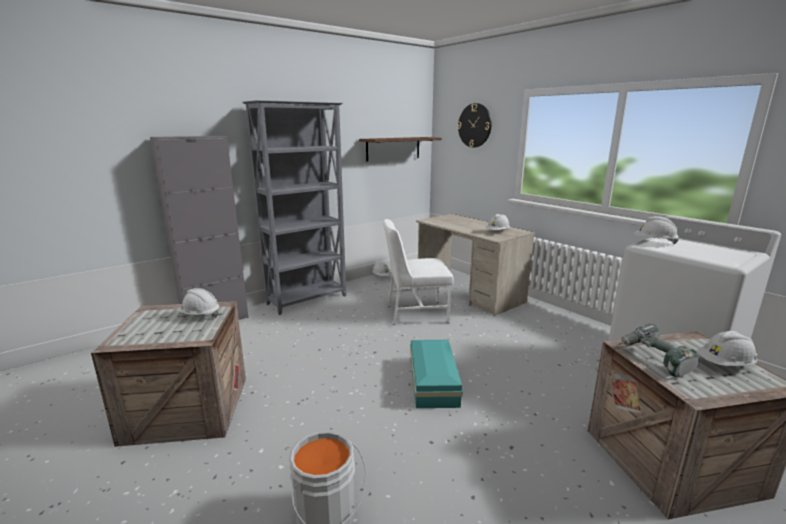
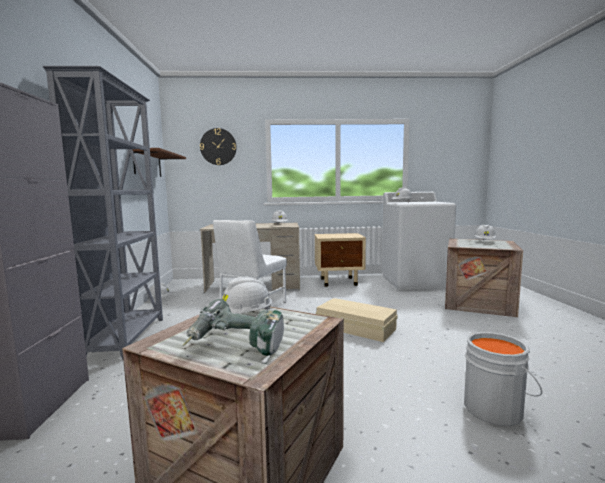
camera: 55 degrees left, 10 degrees down
turquoise storage box [410,340,463,408] -> beige storage box [316,298,398,342]
power drill [616,324,699,380] -> power drill moved to [183,299,284,364]
none -> beige nightstand [314,233,366,287]

